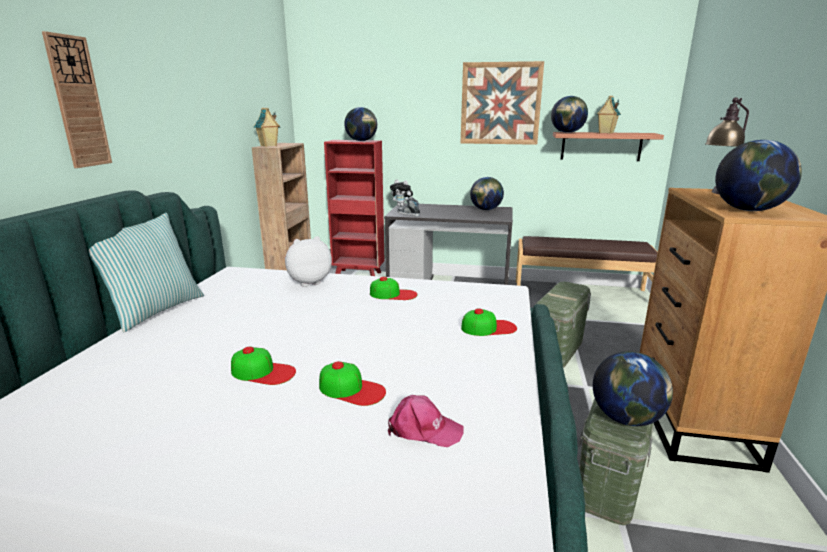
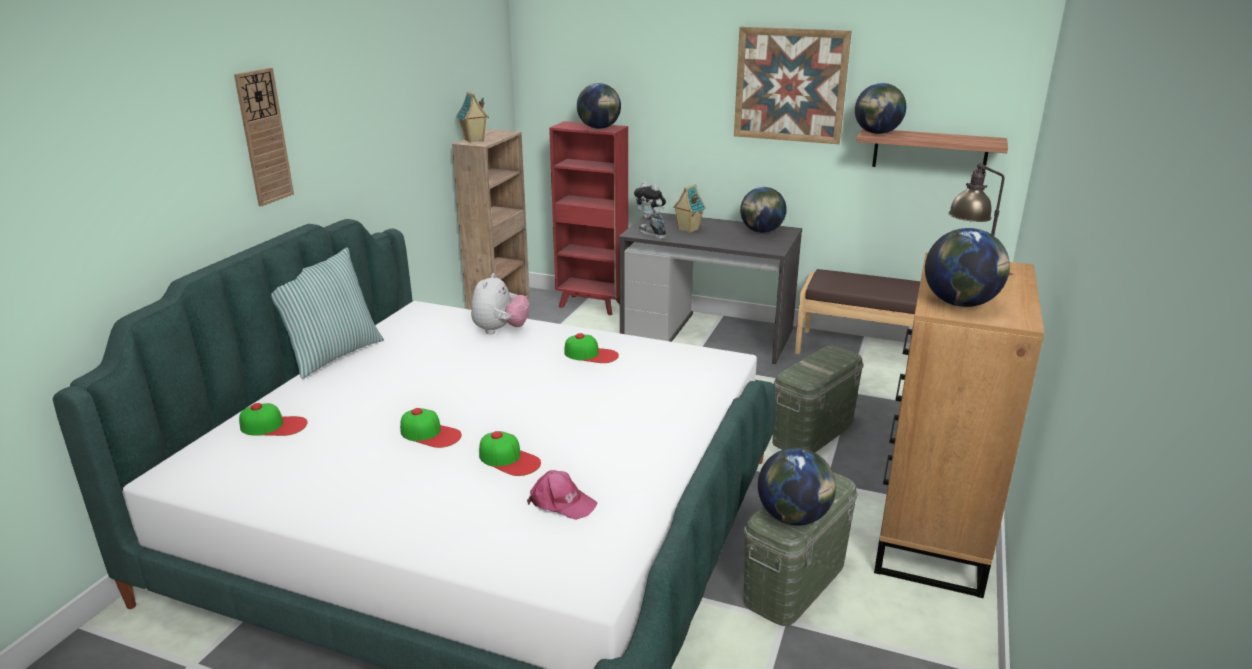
camera: 10 degrees right, 5 degrees up
plush toy [285,236,332,287] -> plush toy turned 120 degrees clockwise [471,273,530,334]
cap [461,308,517,336] -> cap moved to [239,403,308,436]
toy house [596,96,621,134] -> toy house moved to [673,184,706,233]

